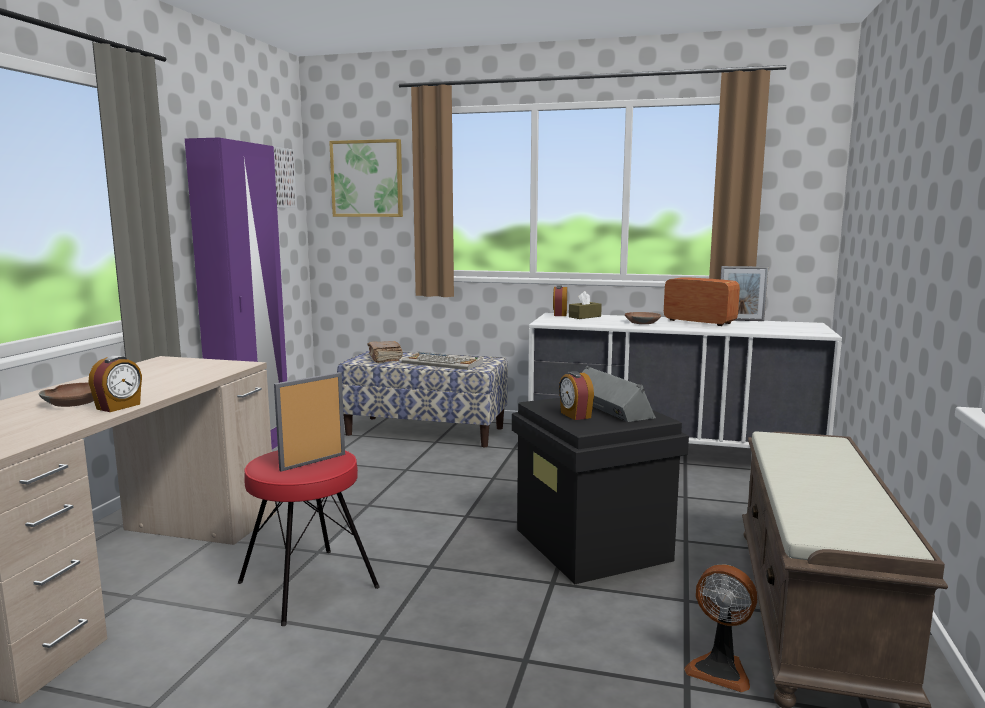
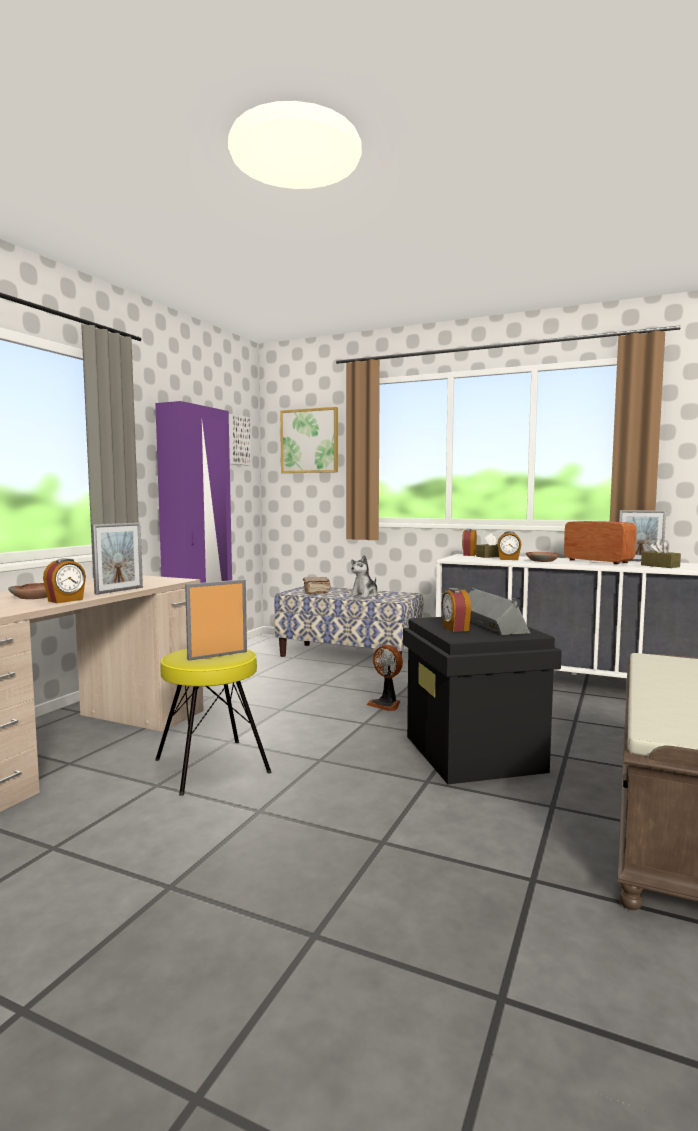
camera: 10 degrees right, 5 degrees down
red stool [238,450,380,626] -> yellow stool [155,648,272,796]
keyboard [401,352,483,370] -> plush toy [349,555,378,598]
fan [684,565,757,692] -> fan moved to [366,644,403,711]
none -> picture frame [91,522,143,595]
none -> alarm clock [497,531,522,560]
none -> brown tissue box [641,539,681,568]

